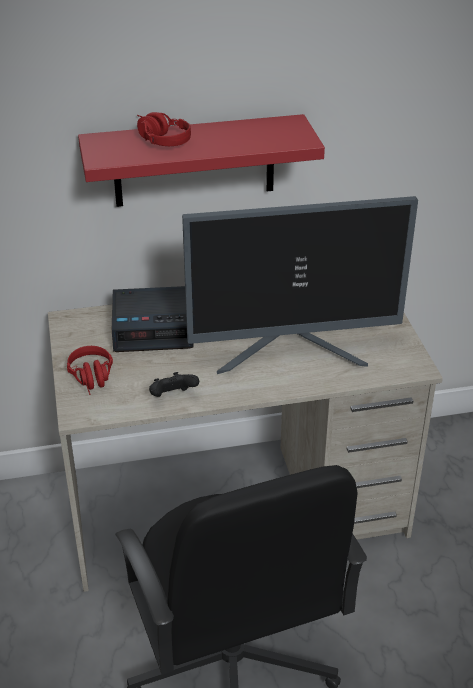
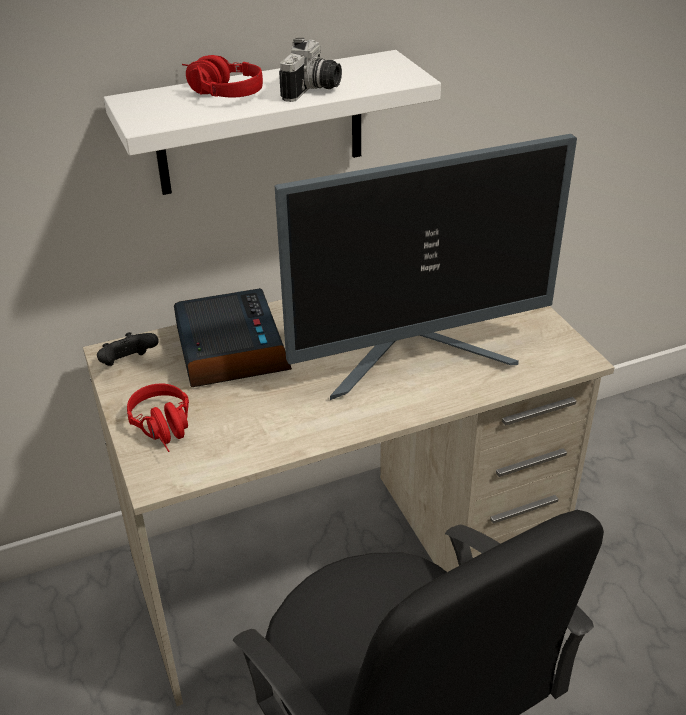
camera: 10 degrees left, 0 degrees up
red shelf [78,114,325,207] -> white shelf [104,50,441,195]
alarm clock [112,286,194,352] -> alarm clock turned 90 degrees counterclockwise [174,288,292,387]
black game controller [149,372,199,397] -> black game controller moved to [97,332,159,366]
none -> camera [279,38,342,102]

